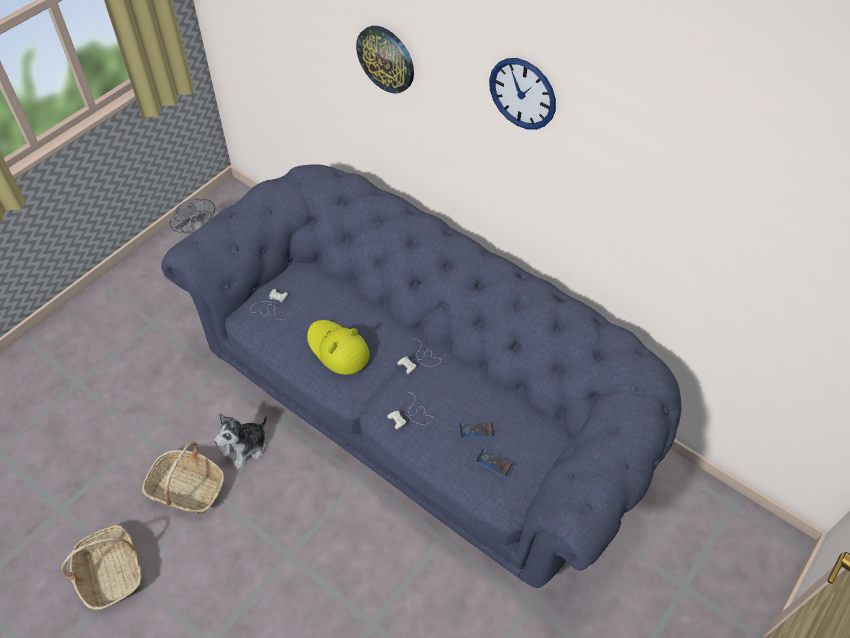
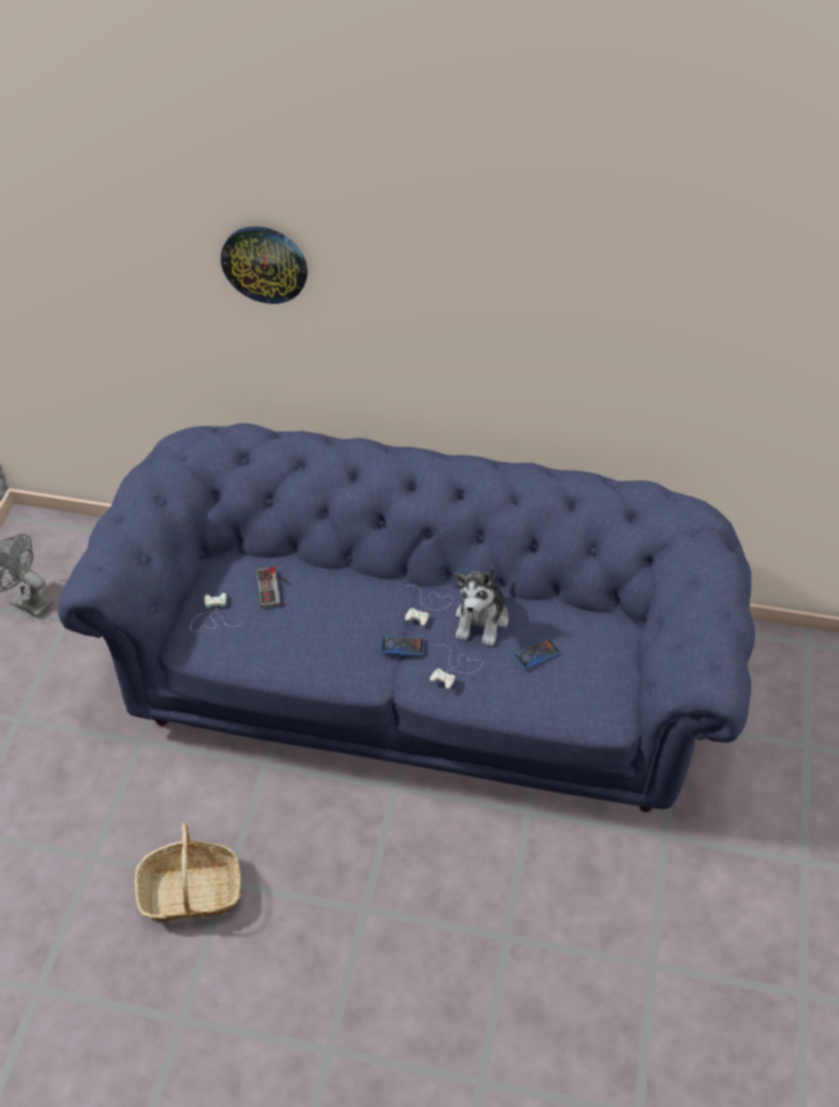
camera: 25 degrees left, 5 degrees down
basket [61,525,142,610] -> none
plush toy [214,413,267,469] -> plush toy moved to [454,567,508,646]
yellow hat [307,320,370,375] -> none
phone [474,448,514,478] -> phone moved to [380,636,425,656]
wall clock [489,58,556,130] -> none
none -> game controller [256,567,289,608]

